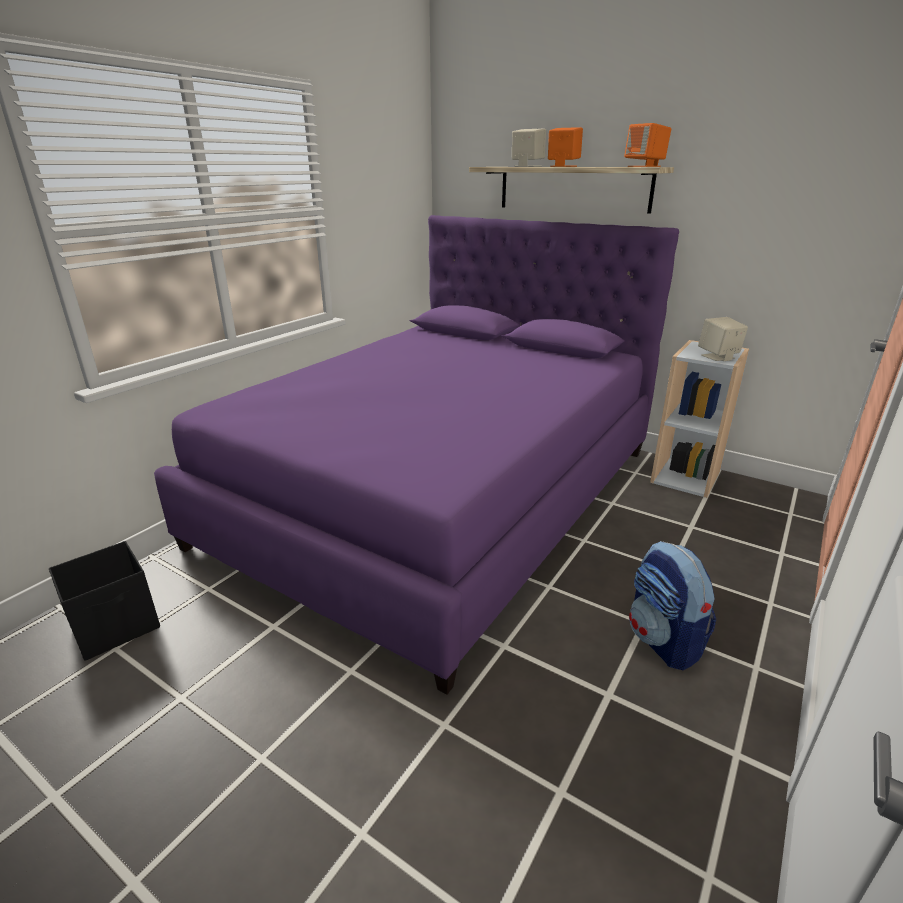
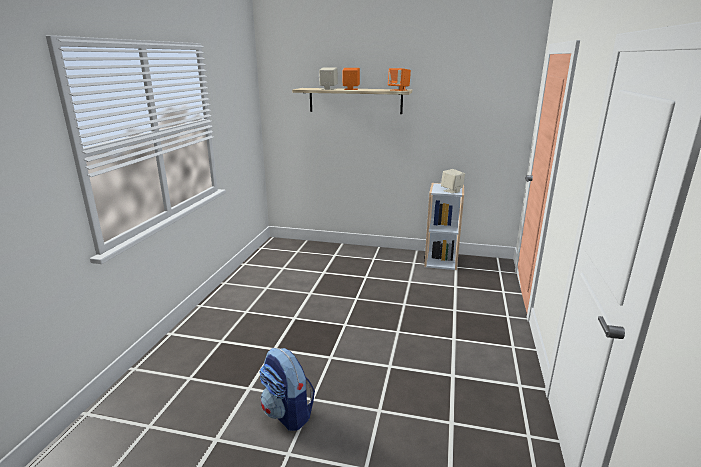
camera: 20 degrees left, 5 degrees down
black storage box [49,541,160,661] -> none
purple bed [154,215,679,695] -> none
backpack [629,541,716,670] -> backpack moved to [259,348,315,431]

